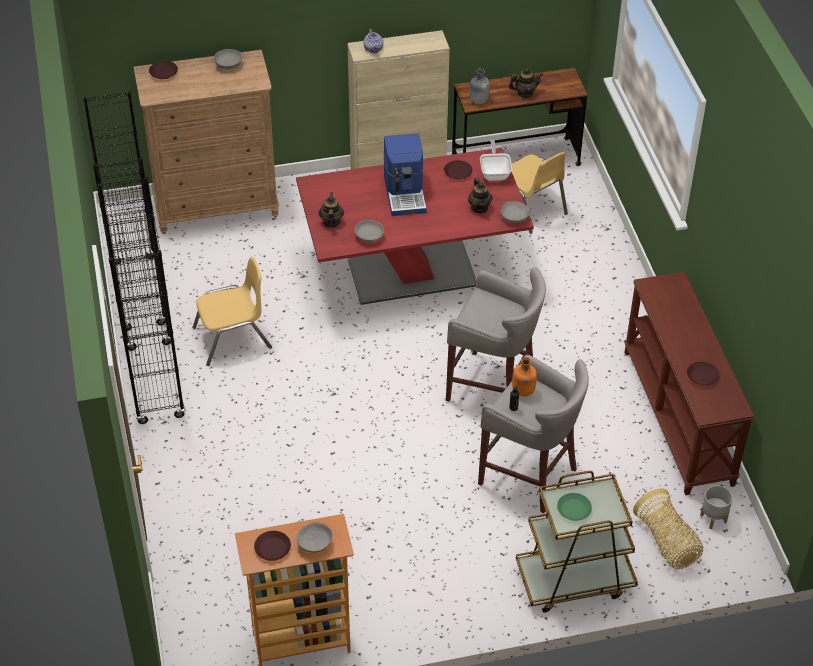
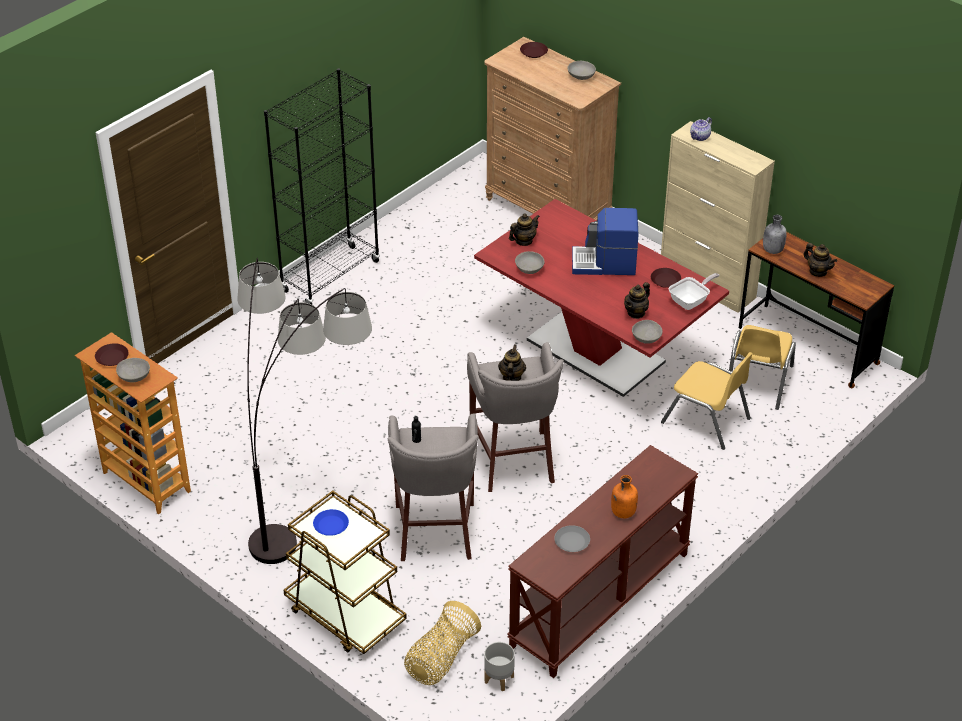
camera: 55 degrees right, 5 degrees down
black bookcase [83,91,166,331] -> none
yellow chair [192,257,272,366] -> yellow chair moved to [661,352,753,450]
coffee machine [383,133,427,216] -> coffee machine turned 45 degrees clockwise [572,208,639,275]
orange bottle [512,357,537,396] -> orange bottle moved to [611,475,638,518]
green plate [557,493,592,521] -> blue plate [313,509,349,536]
brown plate [687,362,719,386] -> grey plate [554,525,590,552]
none -> floor lamp [237,258,372,564]
none -> teapot [498,344,526,381]

